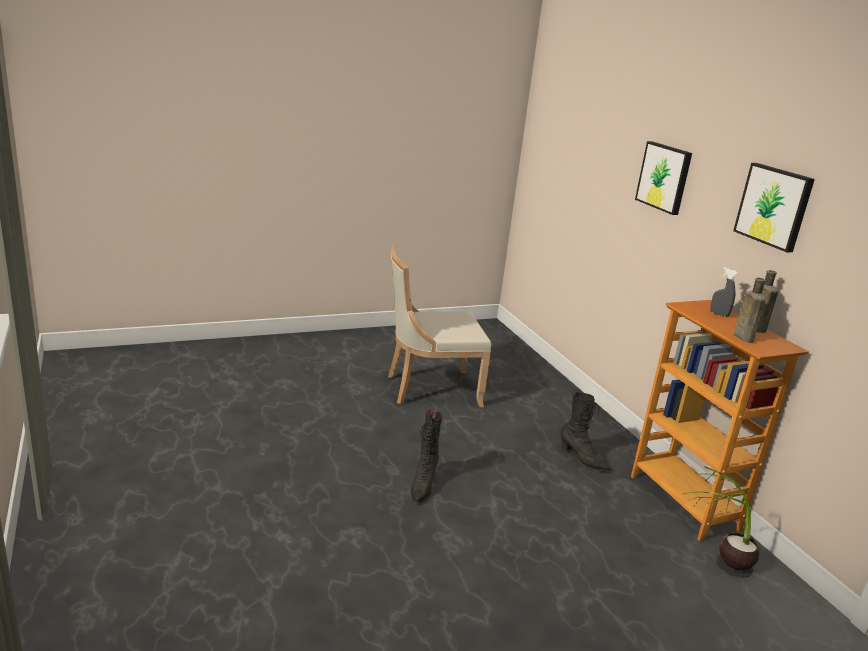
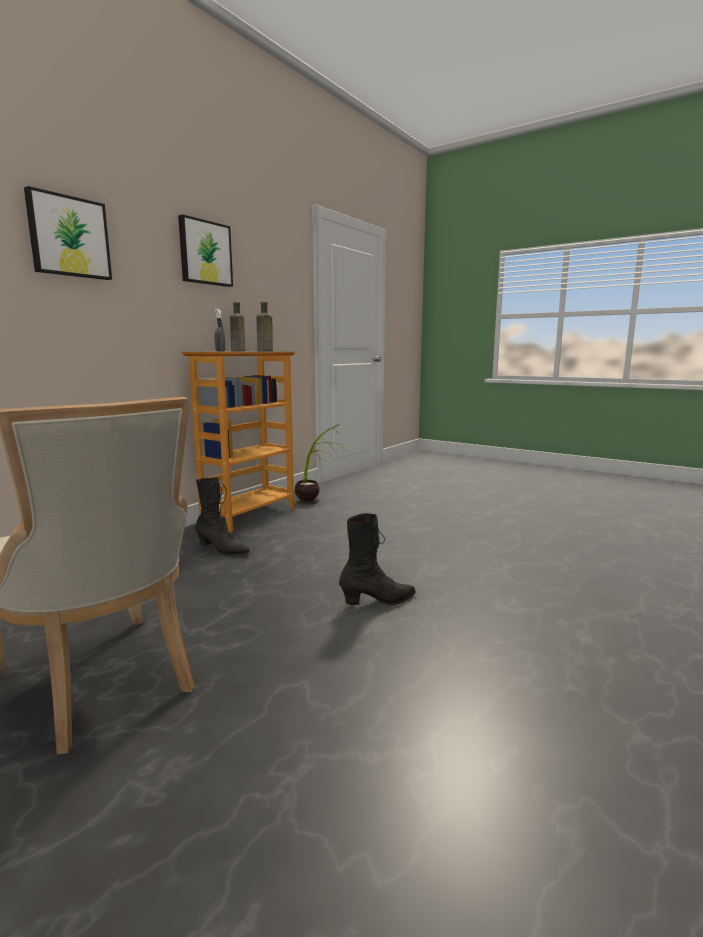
camera: 120 degrees left, 10 degrees down
black boot [560,392,610,472] -> black boot turned 105 degrees clockwise [195,477,250,556]

